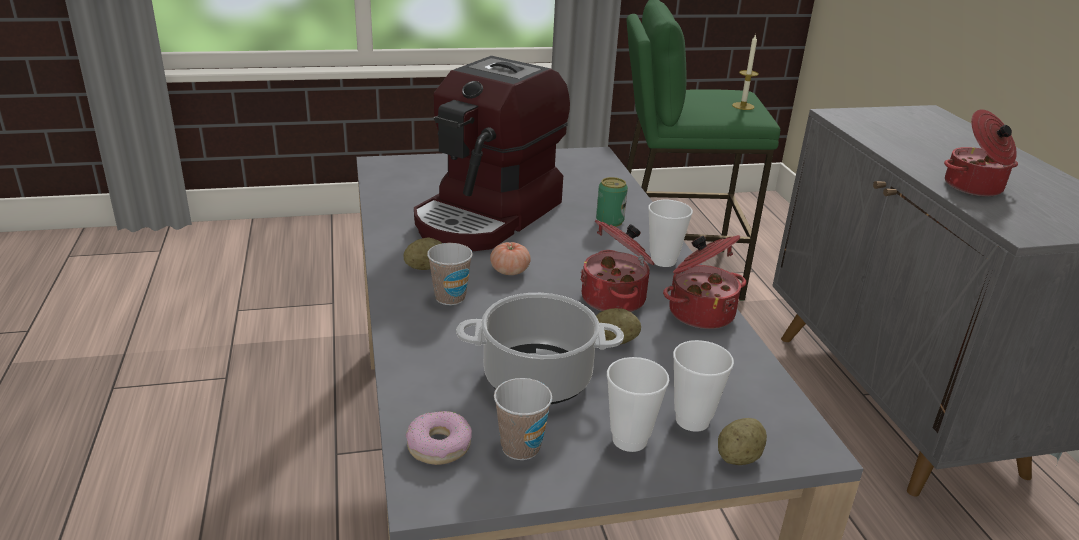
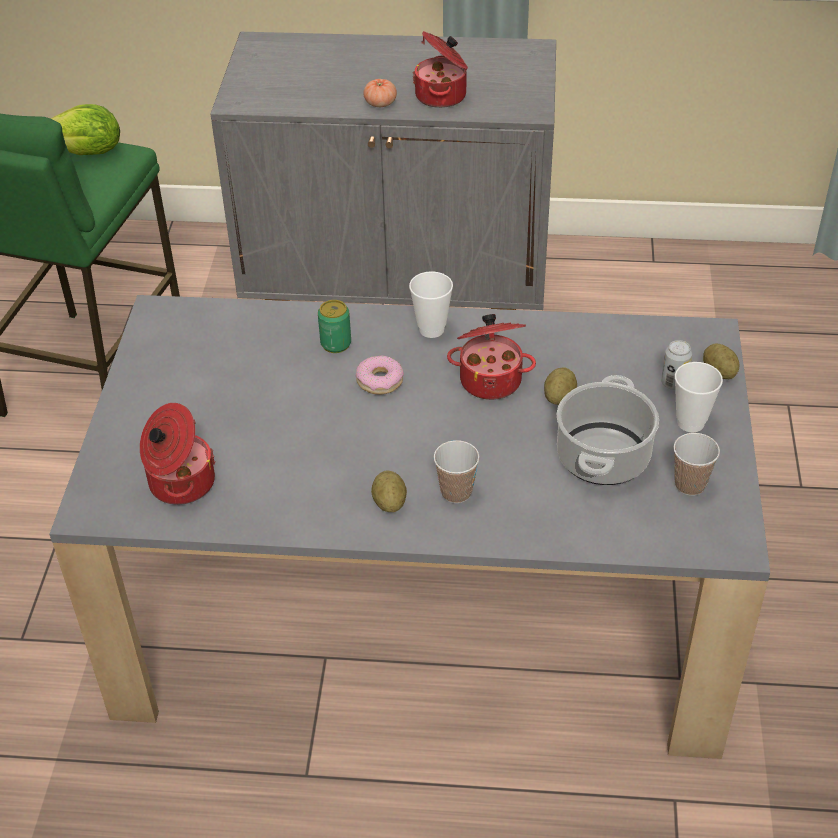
camera: 70 degrees left, 15 degrees up
donut [406,411,472,465] -> donut moved to [356,355,404,395]
coffee machine [414,56,570,251] -> none
tomato [490,242,531,275] -> tomato moved to [363,79,397,107]
cooking pot [663,235,746,329] -> cooking pot moved to [140,403,216,505]
cup [673,340,734,432] -> can [661,340,692,390]
candle [732,34,759,110] -> lettuce [51,104,120,155]

